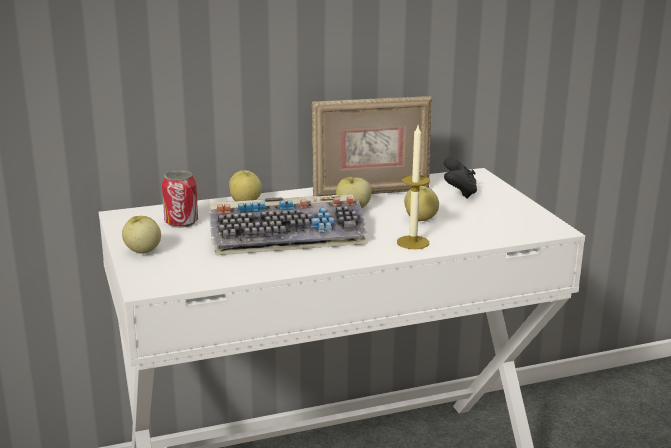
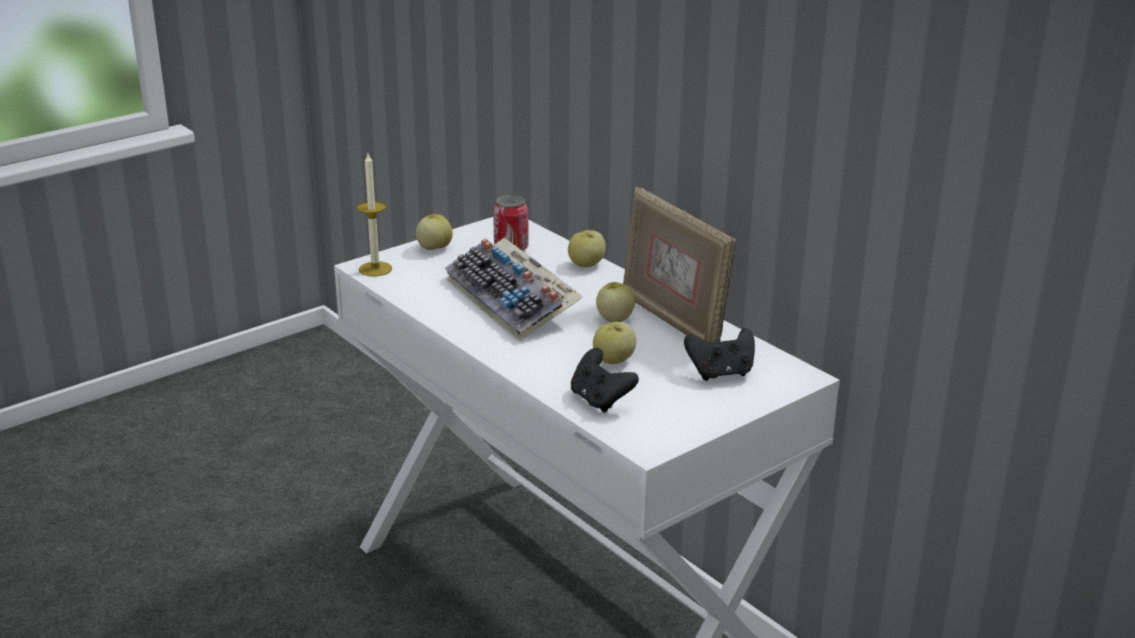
camera: 70 degrees right, 5 degrees up
candle [397,126,430,249] -> candle moved to [357,154,392,277]
none -> black game controller [571,348,639,413]

